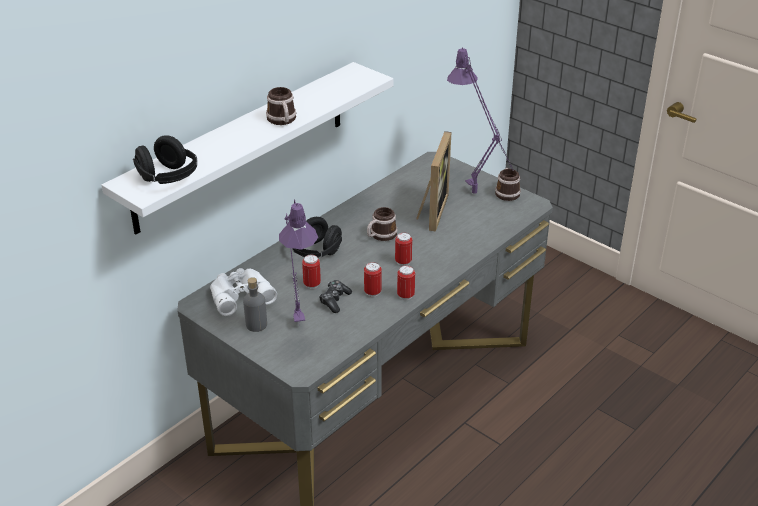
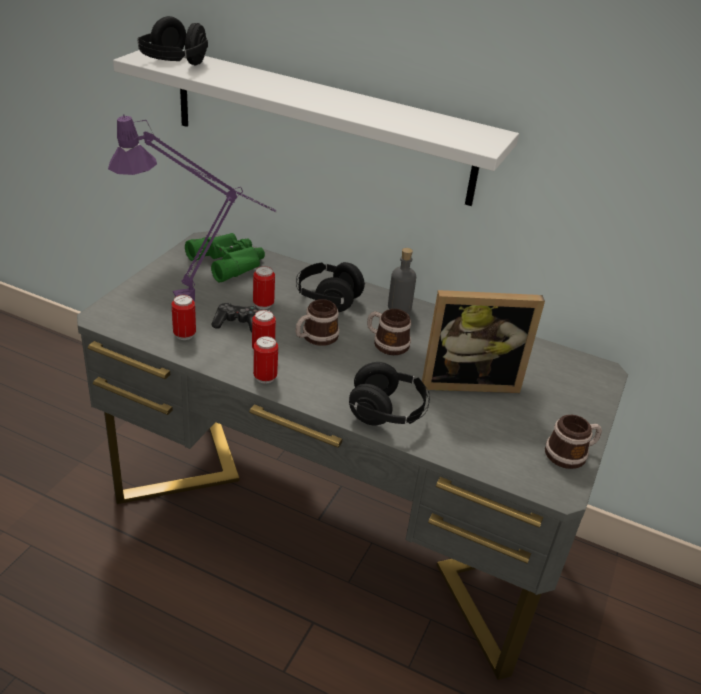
camera: 70 degrees right, 0 degrees up
white binoculars [210,268,277,316] -> green binoculars [185,233,265,283]
grey bottle [243,277,267,332] -> grey bottle moved to [388,248,416,313]
mug [266,87,296,125] -> mug moved to [295,299,340,346]
can [395,232,412,266] -> can moved to [172,295,196,340]
purple table lamp [447,47,513,194] -> none
none -> black headphones [349,362,430,426]

